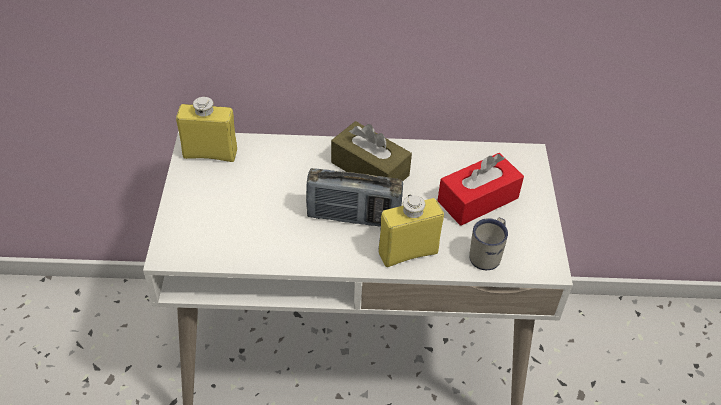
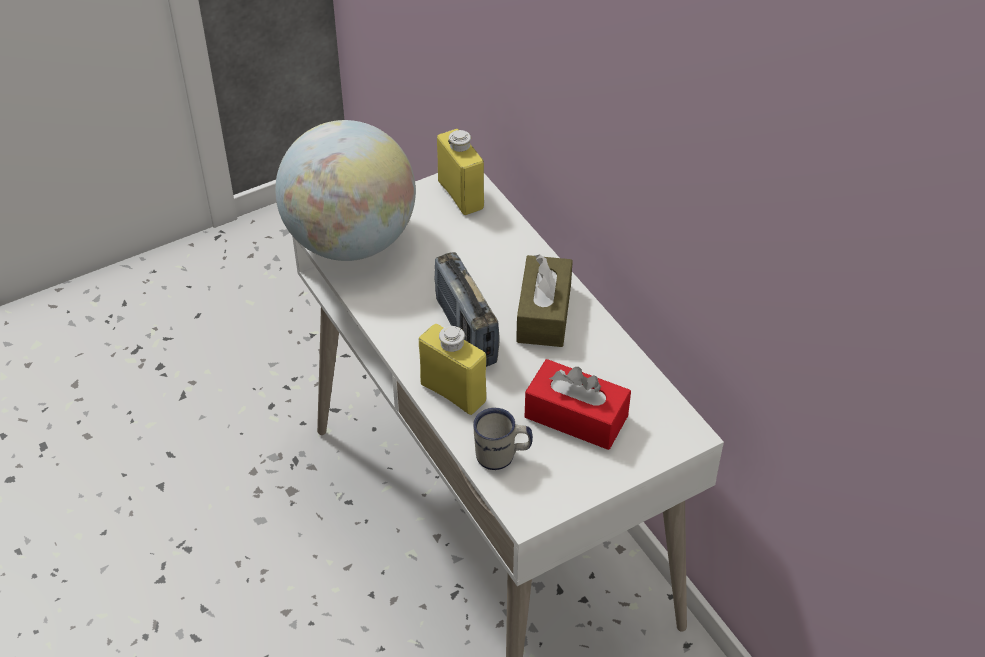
camera: 60 degrees right, 0 degrees up
none -> globe [275,120,416,261]

